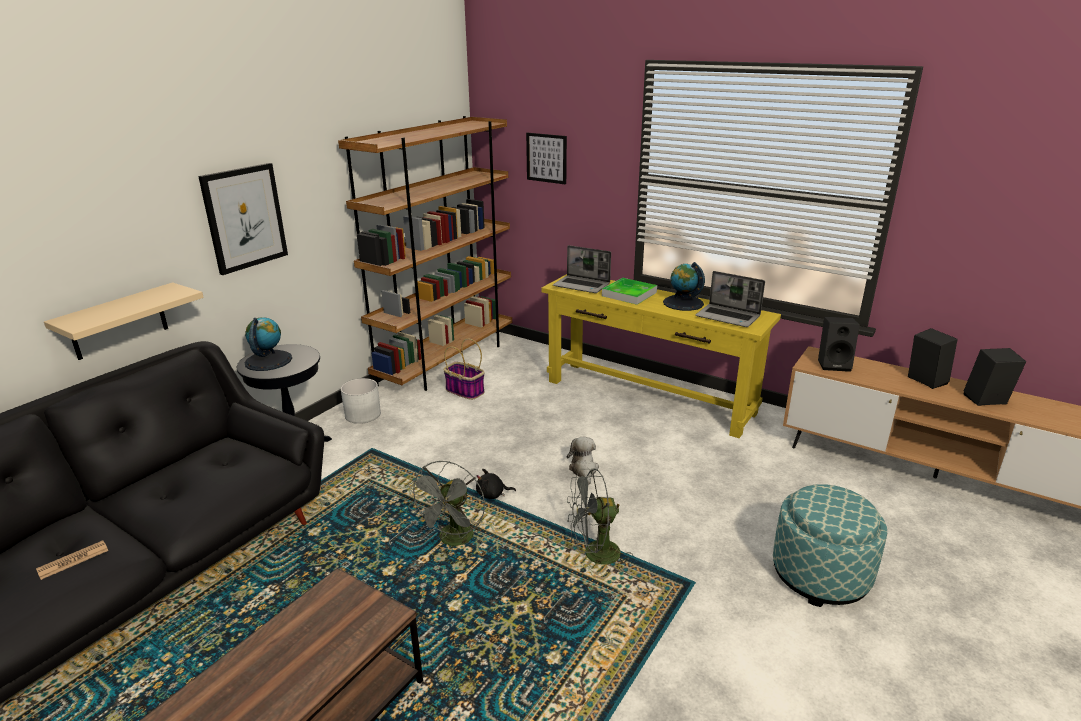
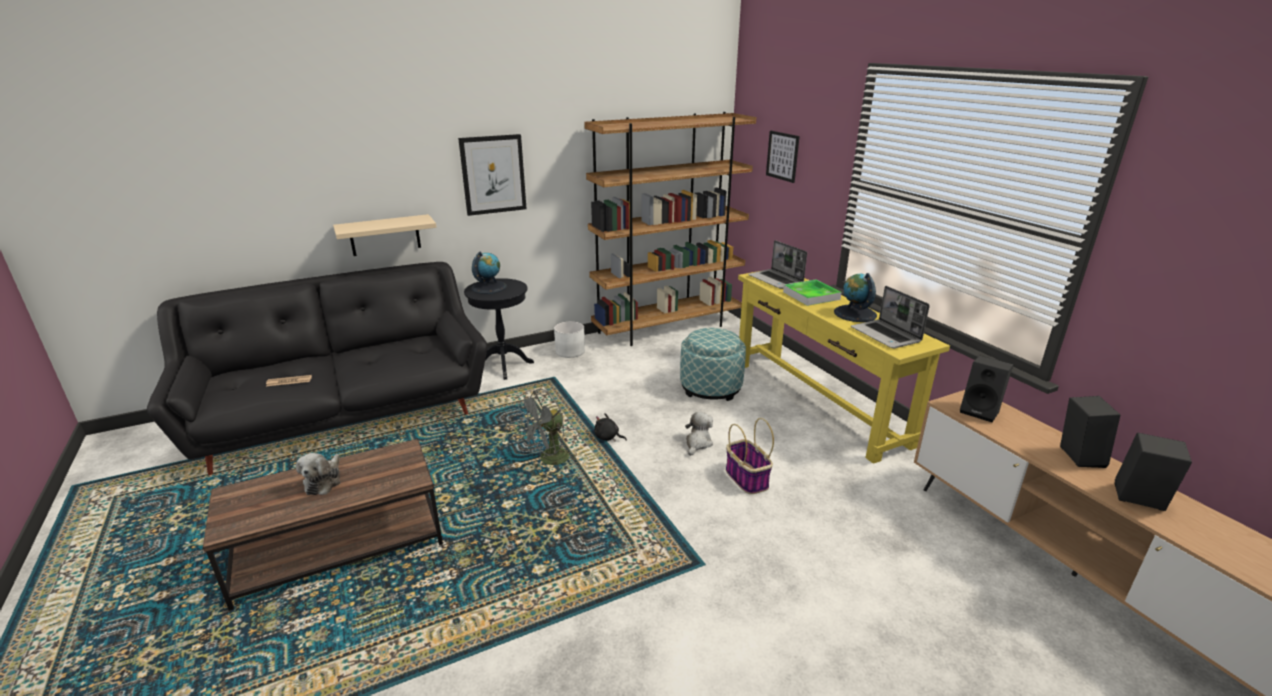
camera: 30 degrees right, 0 degrees up
basket [443,338,485,400] -> basket moved to [726,418,774,494]
grey fan [567,468,633,574] -> none
ottoman [773,484,887,607] -> ottoman moved to [680,328,746,401]
none -> plush toy [296,453,341,495]

